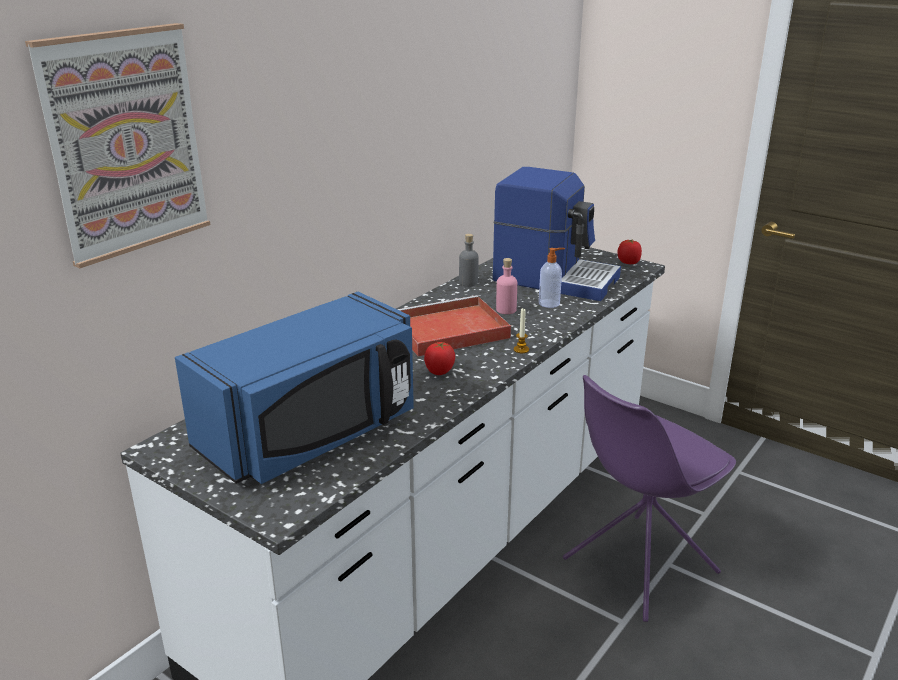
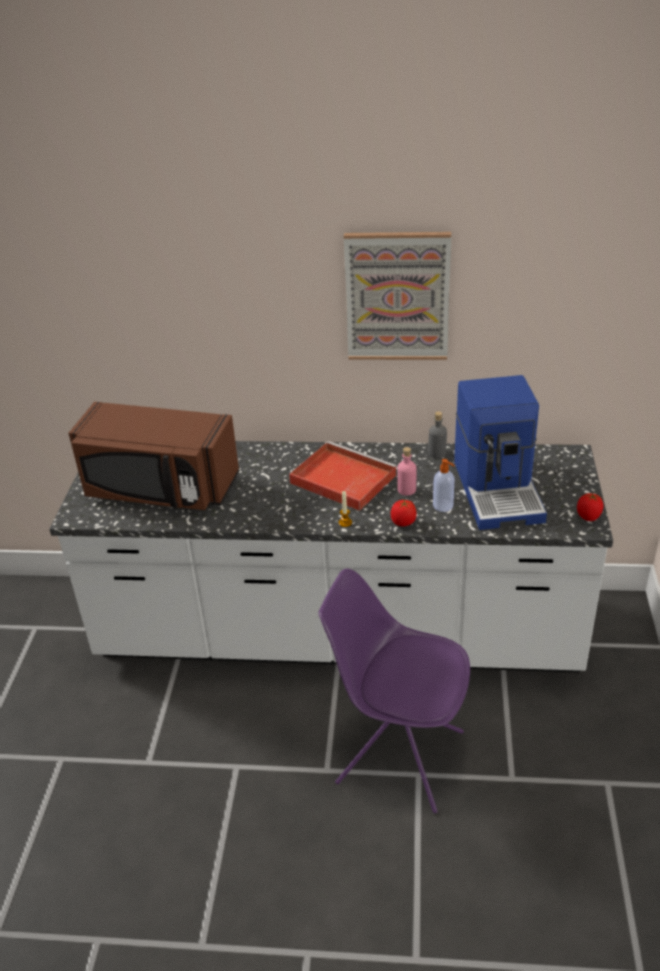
camera: 60 degrees right, 10 degrees up
picture [25,23,210,268] -> picture moved to [344,232,452,360]
blue microwave [175,292,414,484] -> brown microwave [69,402,239,510]
tomato [424,342,455,375] -> tomato moved to [391,500,417,527]

